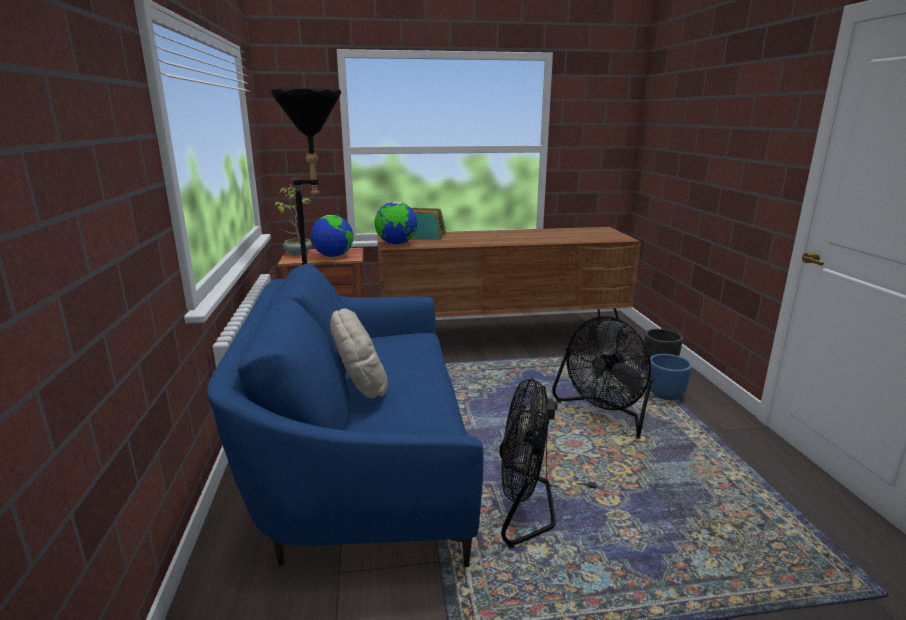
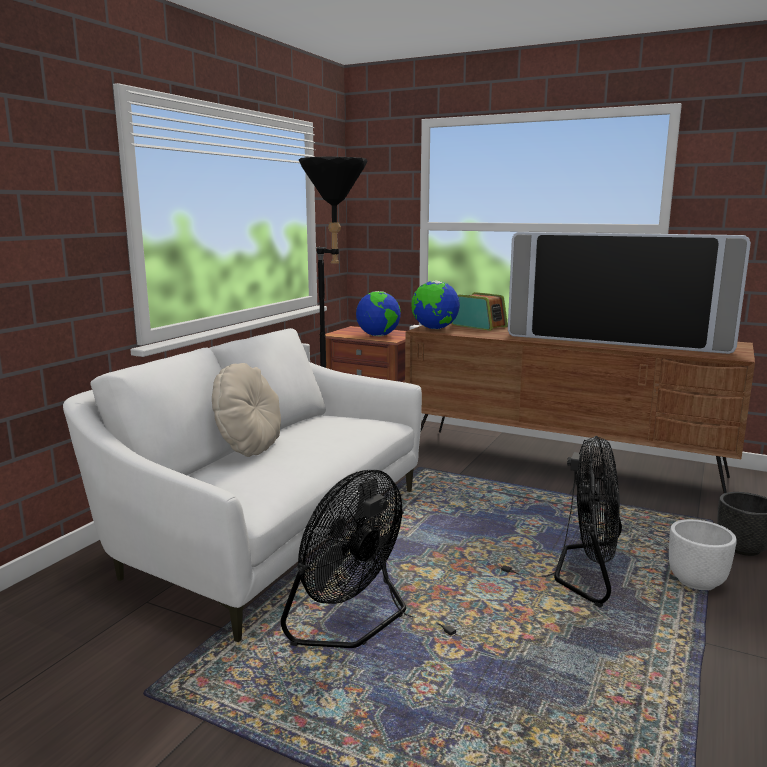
camera: 35 degrees right, 5 degrees down
blue sofa [207,264,484,567] -> white sofa [63,328,422,642]
potted plant [275,184,312,255] -> none
black fan [552,316,655,439] -> black fan turned 150 degrees counterclockwise [500,436,622,607]
blue planter [648,354,692,400] -> white planter [669,519,737,590]
none -> television [508,232,751,354]

